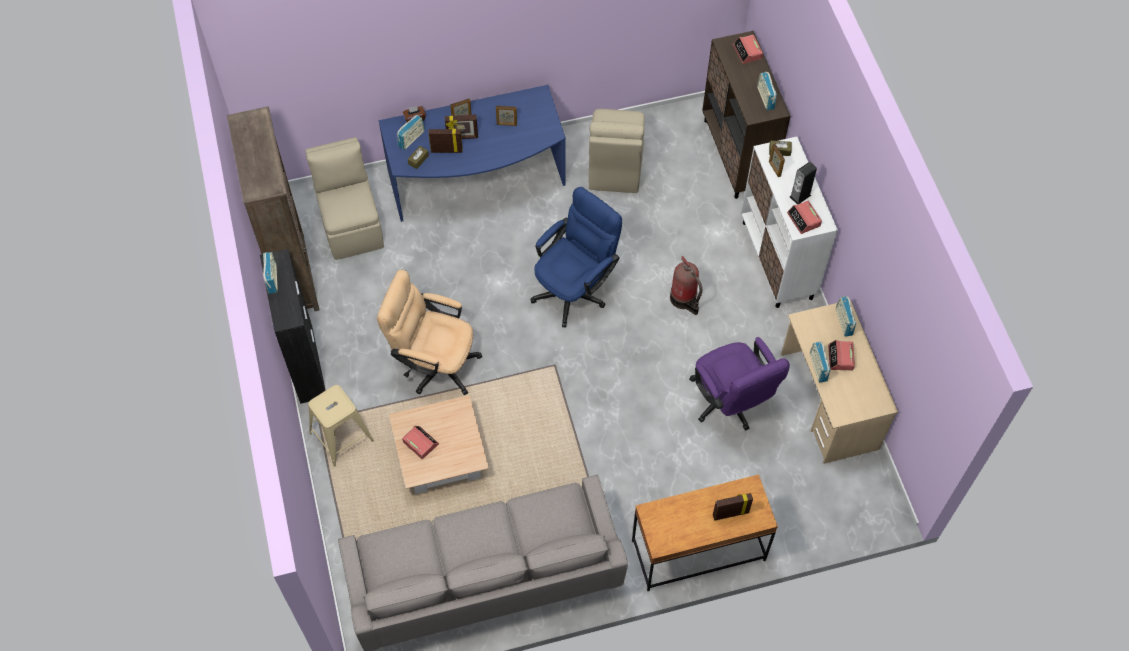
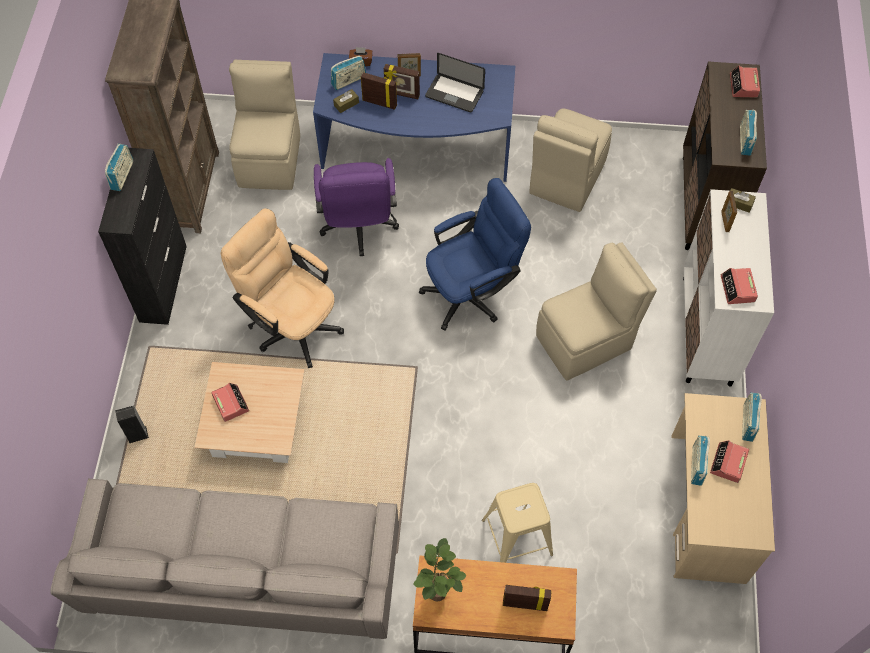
camera: 20 degrees right, 0 degrees up
beige stool [308,385,374,467] -> beige stool moved to [482,483,553,563]
picture frame [496,106,517,126] -> laptop [425,53,485,113]
fire extinguisher [670,256,703,315] -> beige chair [536,242,657,380]
purple office chair [689,337,790,431] -> purple office chair moved to [314,158,399,256]
speaker [790,162,817,205] -> speaker moved to [115,405,149,443]
none -> potted plant [413,538,467,602]

